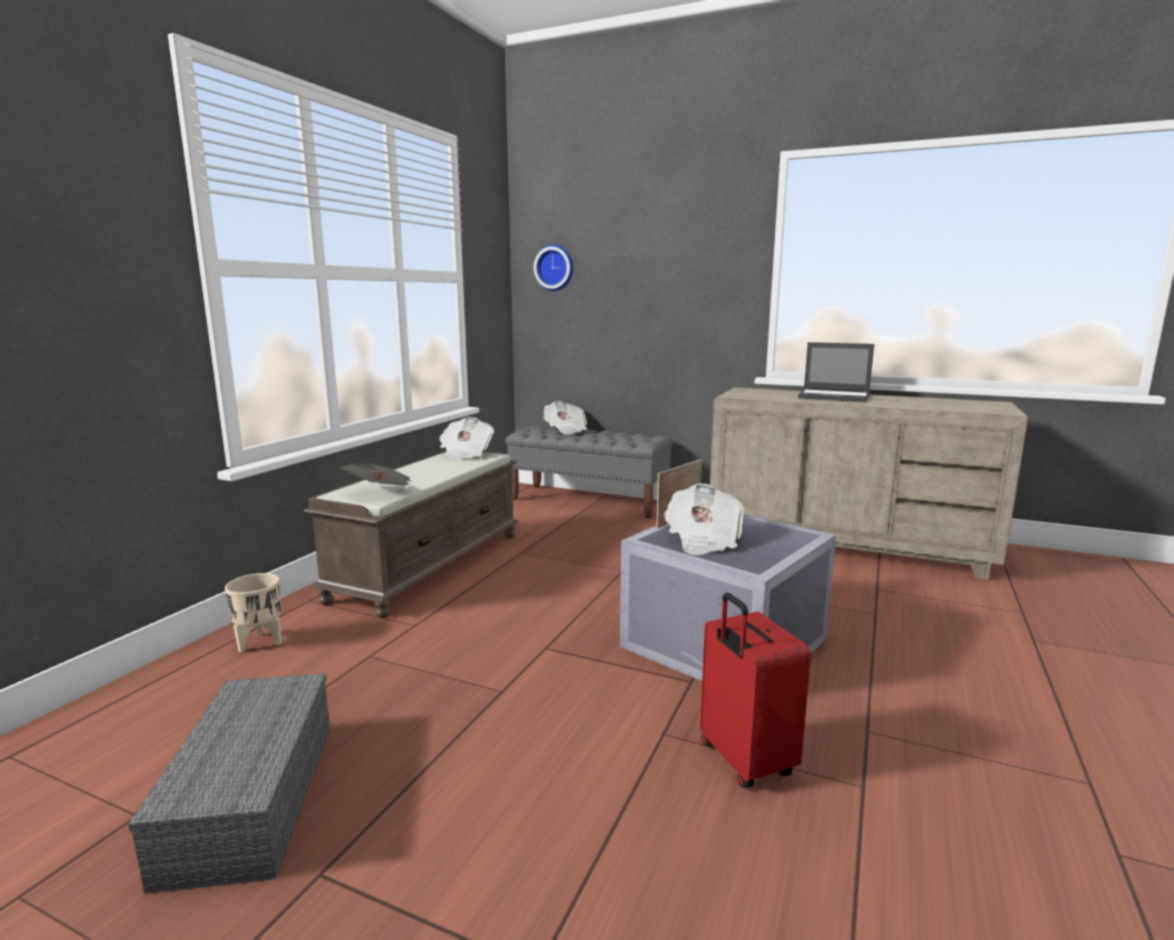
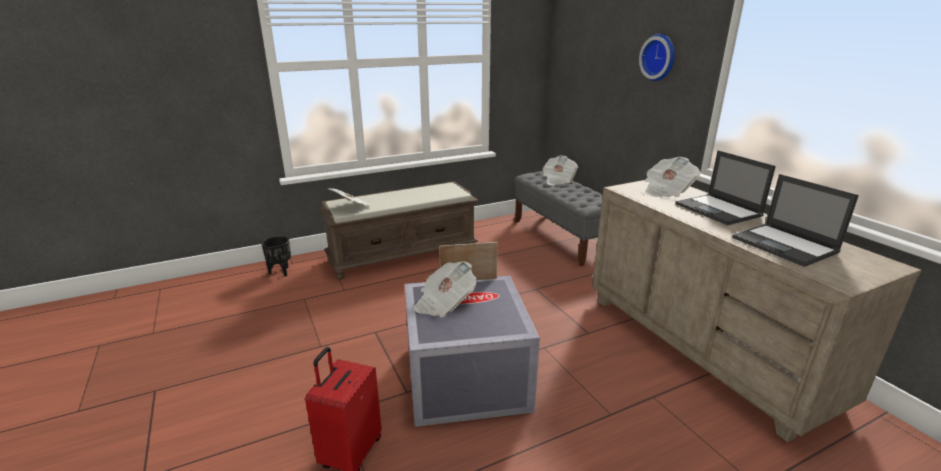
camera: 40 degrees right, 10 degrees up
grey storage box [128,673,330,894] -> none
beige planter [225,573,282,652] -> black planter [261,236,291,277]
newspaper [439,417,494,460] -> newspaper moved to [645,157,700,197]
wall clock [534,244,573,291] -> wall clock moved to [639,34,675,81]
none -> laptop [732,174,859,267]

